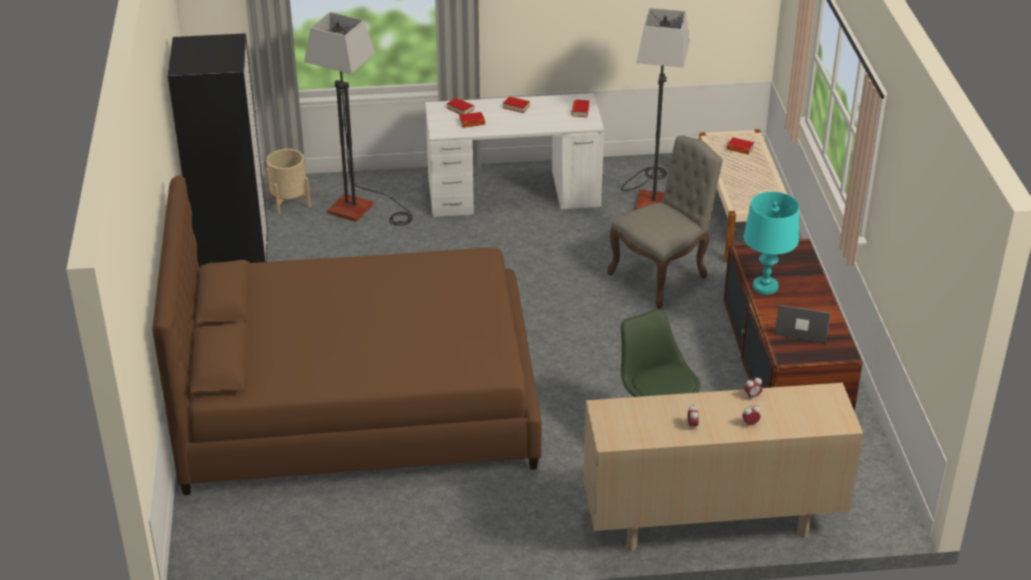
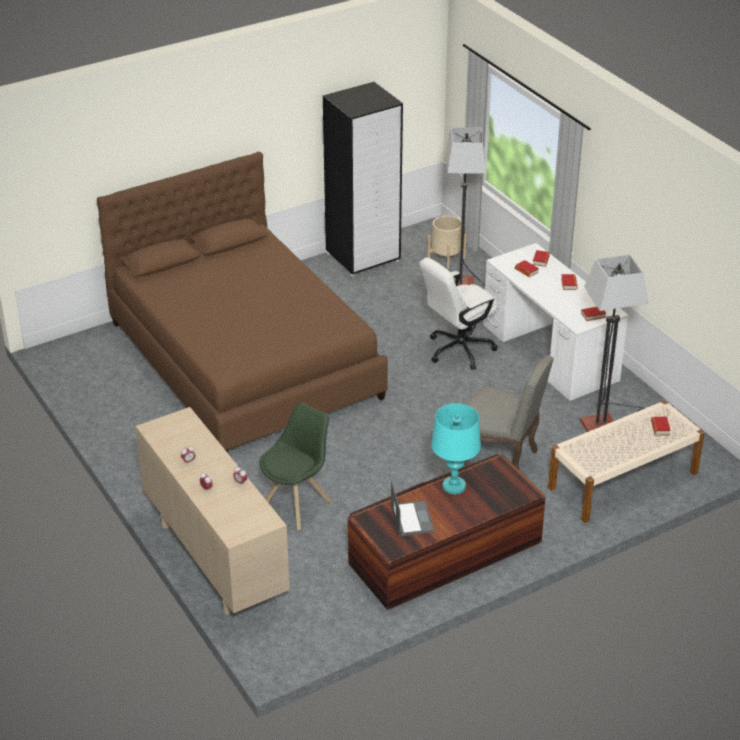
camera: 65 degrees right, 0 degrees up
none -> white office chair [419,257,498,370]

